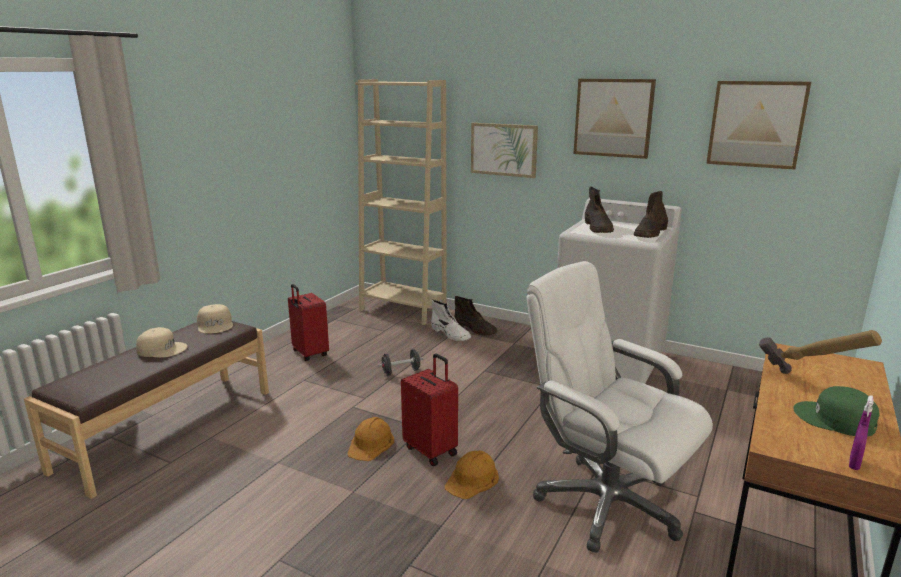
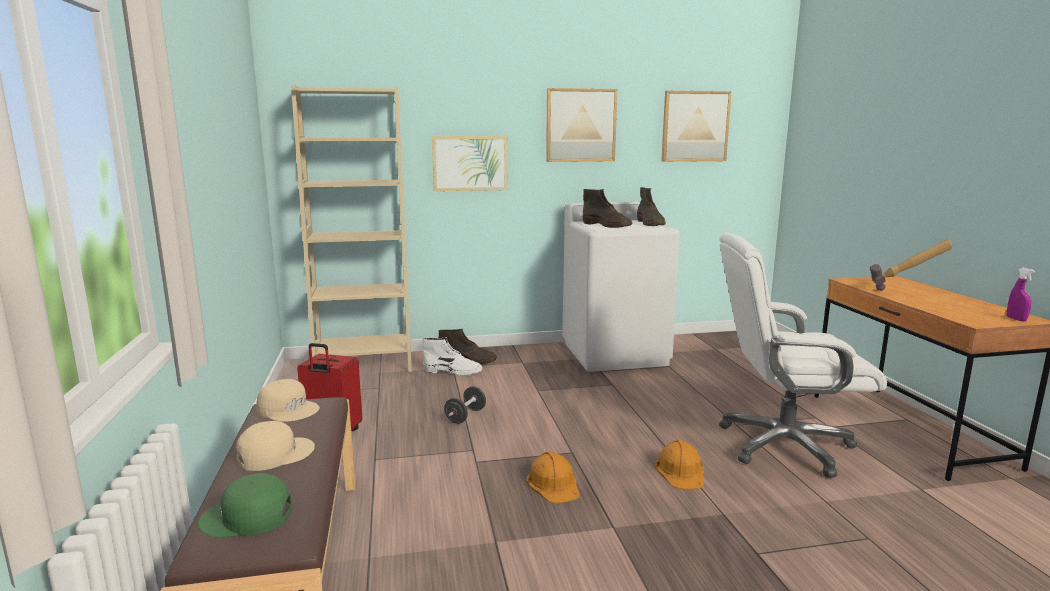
camera: 40 degrees left, 5 degrees down
red suitcase [401,354,458,466] -> none
green cap [793,386,880,436] -> green cap moved to [198,473,292,537]

